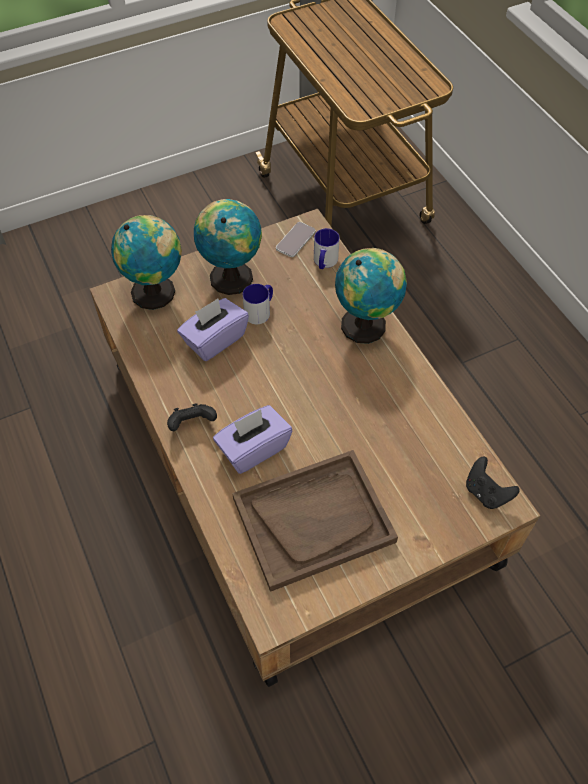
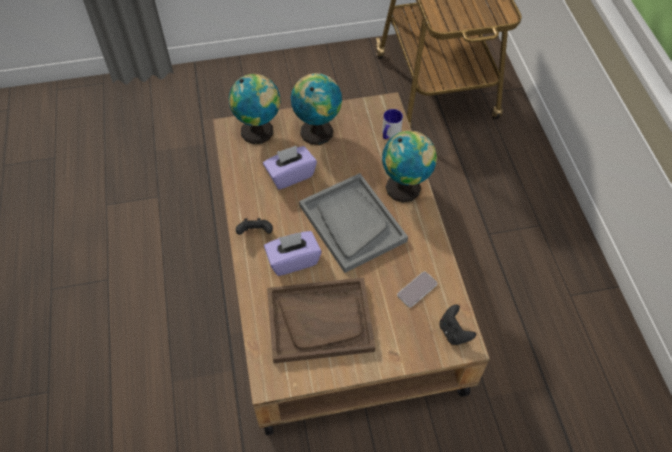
camera: 15 degrees right, 0 degrees up
mug [243,284,273,324] -> none
phone [276,222,316,257] -> phone moved to [397,272,438,307]
none -> grey tray [299,173,408,273]

